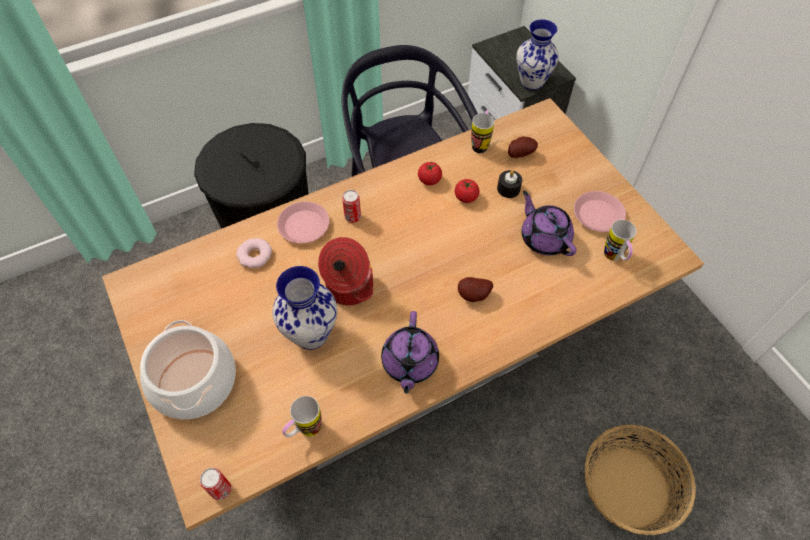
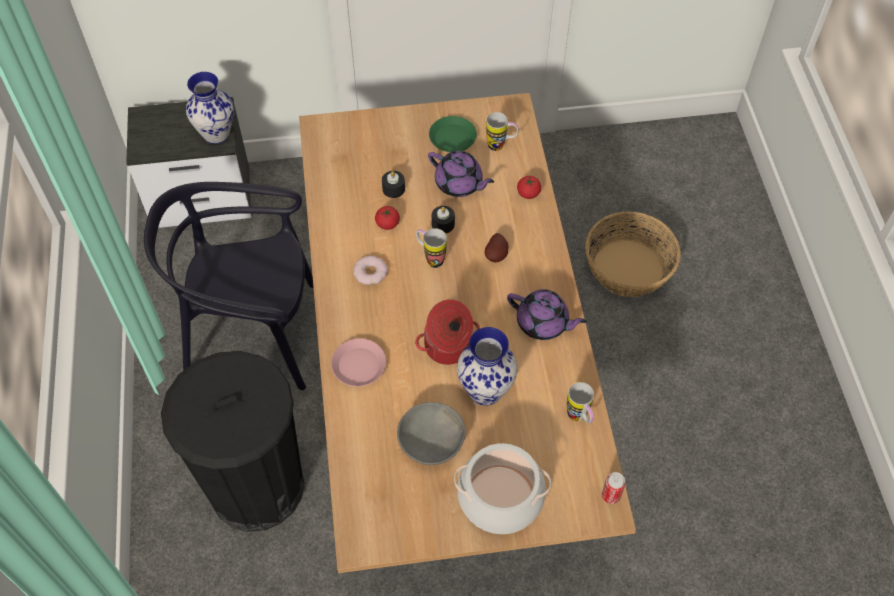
camera: 70 degrees left, 0 degrees up
donut [236,238,272,268] -> donut moved to [353,256,388,285]
can [342,190,361,223] -> none
tomato [418,161,442,185] -> tomato moved to [517,175,541,199]
mug [471,110,494,153] -> mug moved to [416,228,447,268]
potato [508,137,538,158] -> none
purple teapot [521,191,577,256] -> purple teapot turned 135 degrees counterclockwise [428,151,494,197]
pink plate [574,191,626,232] -> green plate [429,116,477,152]
none -> grey bowl [397,402,466,465]
none -> black candle [432,206,455,233]

